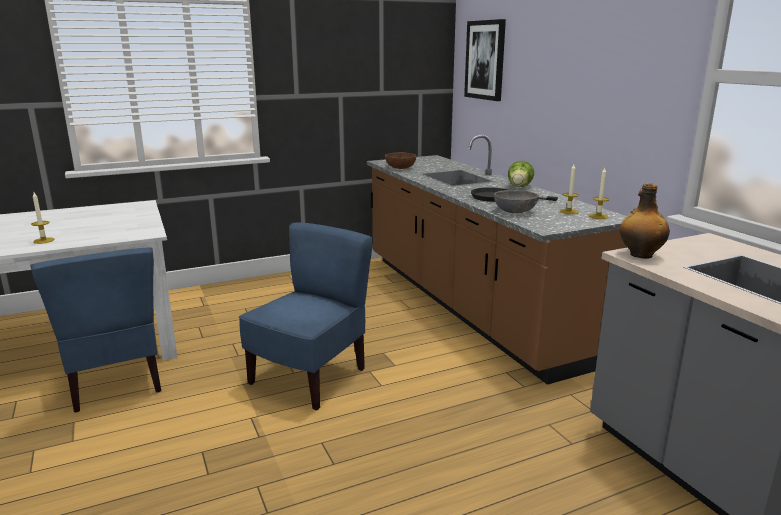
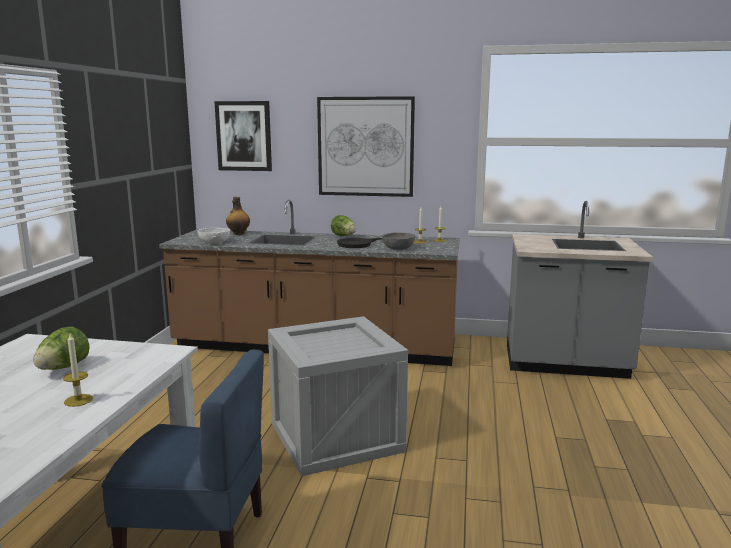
camera: 55 degrees left, 5 degrees down
blue chair [239,222,373,410] -> crate [268,316,408,476]
brown bowl [385,152,417,169] -> white bowl [197,228,230,244]
bottle [620,183,670,259] -> bottle moved to [226,197,250,235]
none -> lettuce [33,327,90,370]
none -> picture [317,96,415,197]

